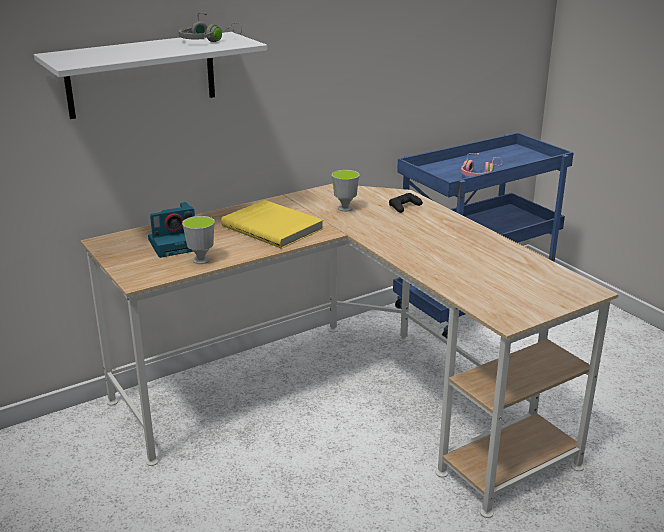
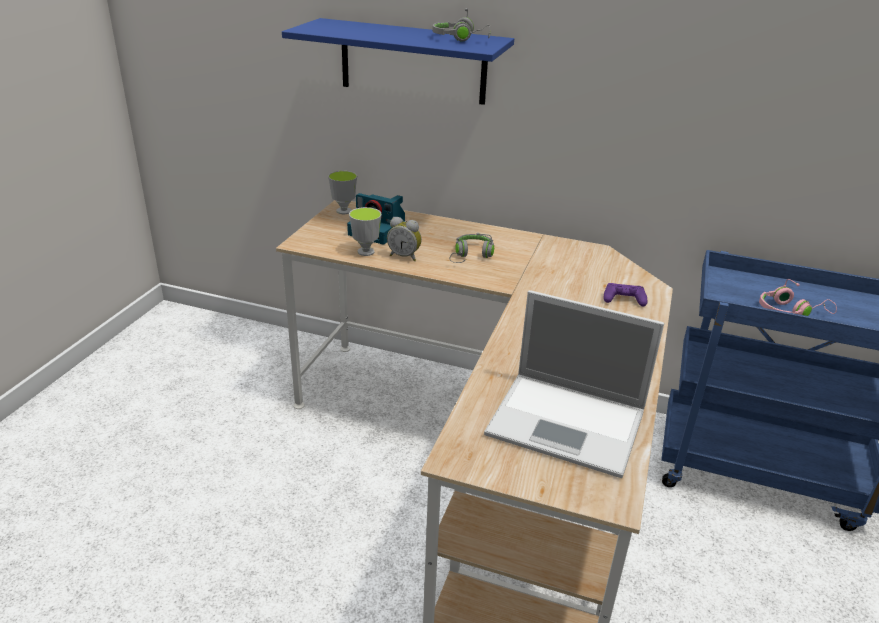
camera: 50 degrees right, 5 degrees up
white shelf [34,32,267,119] -> blue shelf [282,18,514,105]
yellow book [221,200,323,249] -> grey headphones [449,233,494,263]
cup [332,170,360,212] -> cup moved to [328,171,357,214]
black game controller [389,193,423,213] -> purple game controller [603,283,647,306]
none -> alarm clock [387,217,422,261]
none -> laptop [484,290,664,478]

